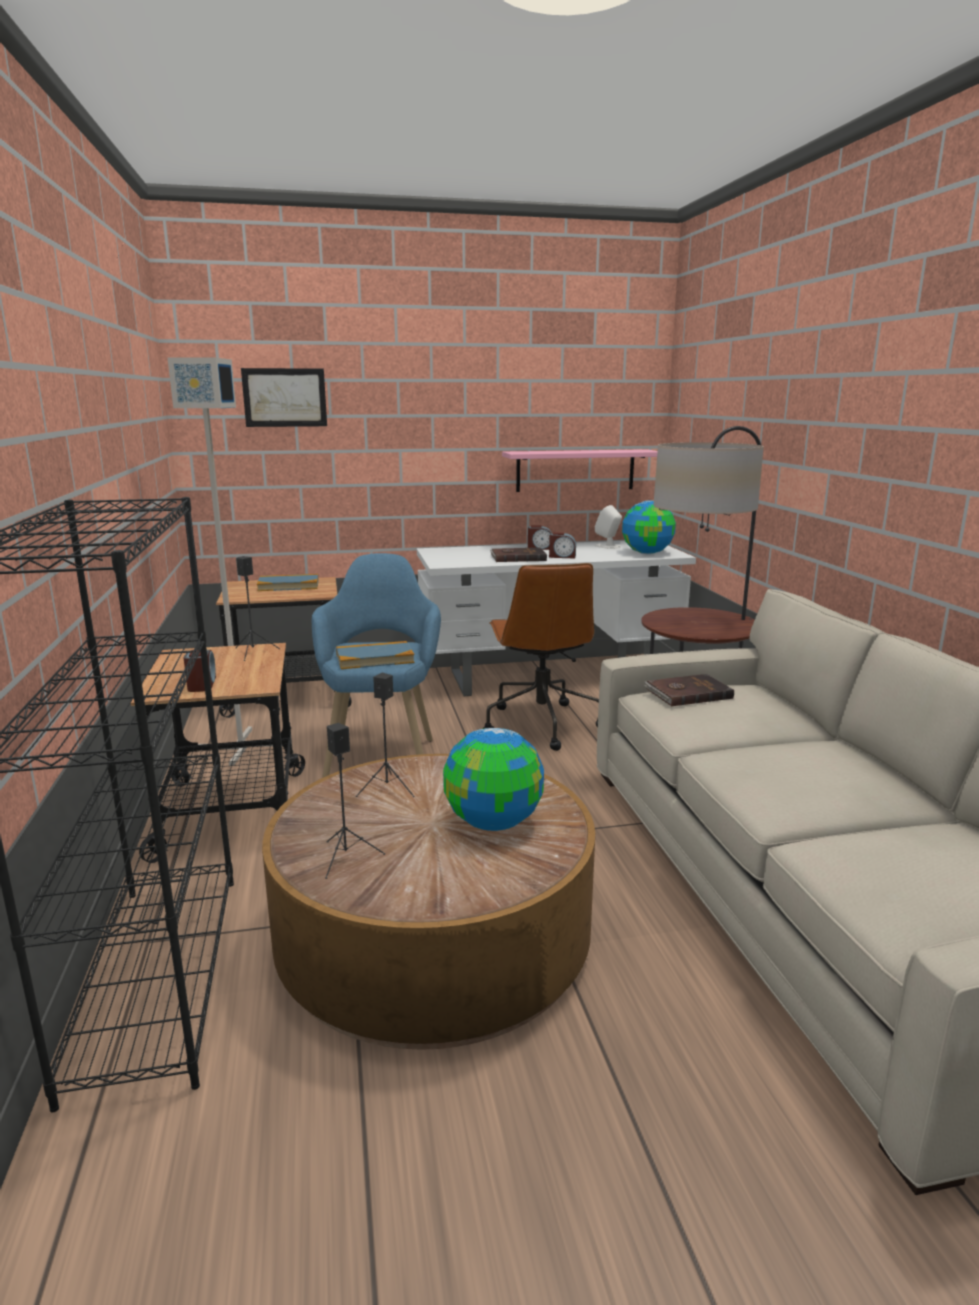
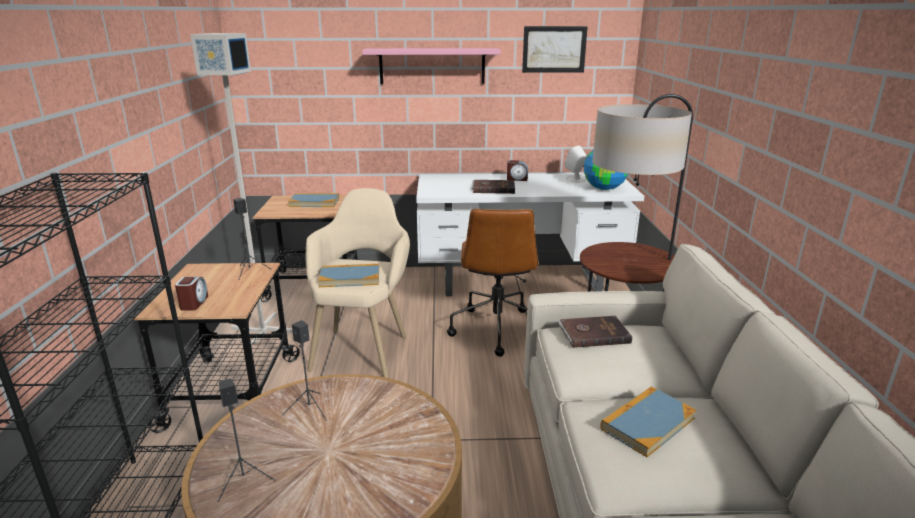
camera: 10 degrees right, 5 degrees up
picture [241,368,327,427] -> picture moved to [522,26,588,73]
blue armchair [312,553,441,778] -> beige armchair [306,188,410,378]
globe [443,728,544,831] -> none
pink shelf [502,449,658,492] -> pink shelf moved to [362,48,501,84]
alarm clock [549,532,576,559] -> none
none -> book [601,387,696,457]

